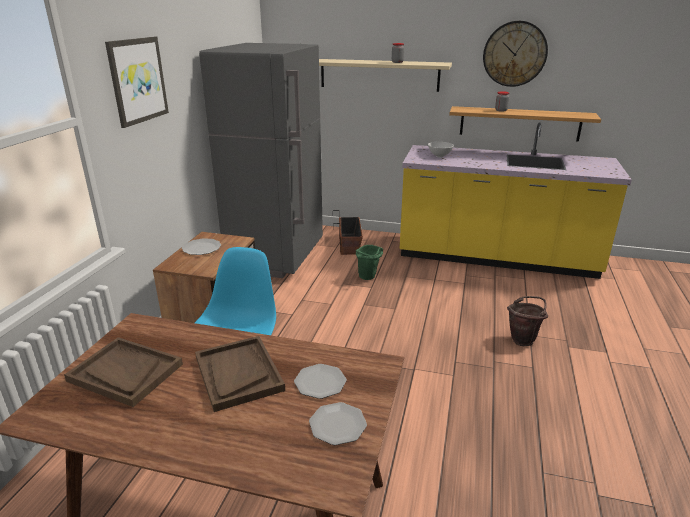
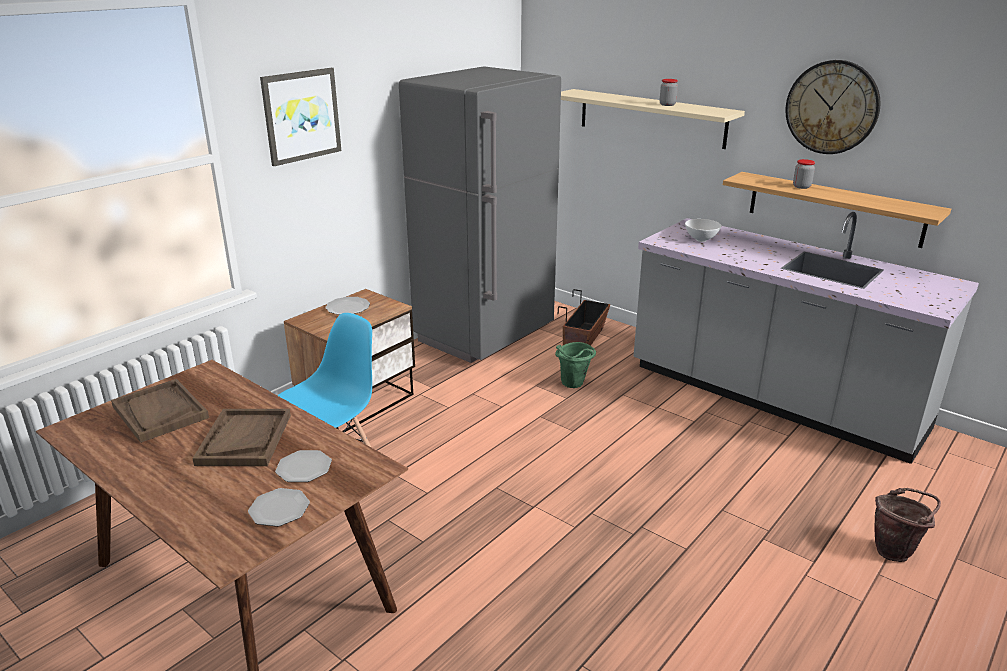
camera: 25 degrees right, 0 degrees up
yellow counter [400,123,632,279] -> grey counter [633,212,979,464]
brown bucket [507,296,548,346] -> brown bucket moved to [875,488,941,562]

